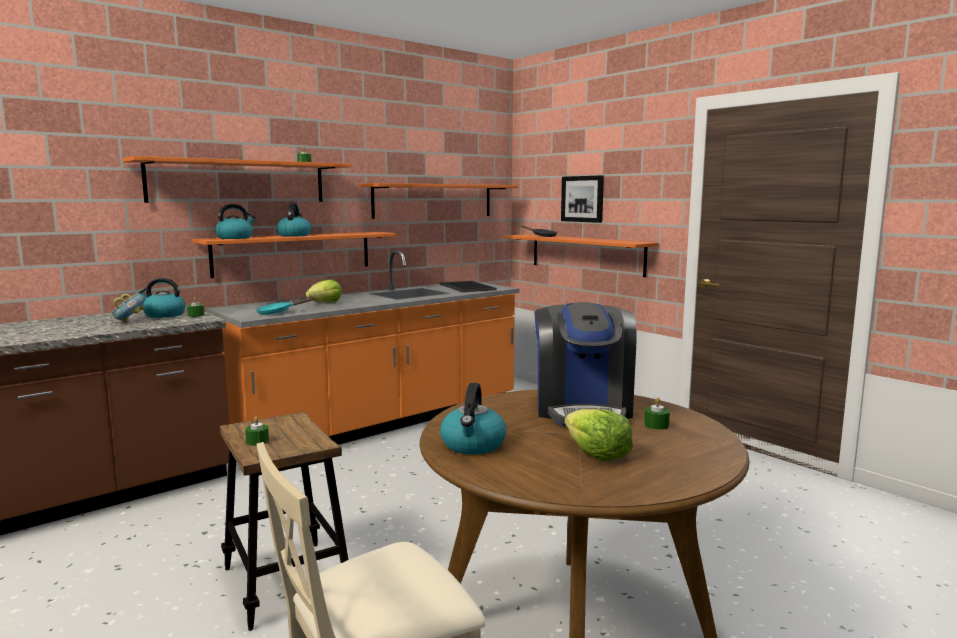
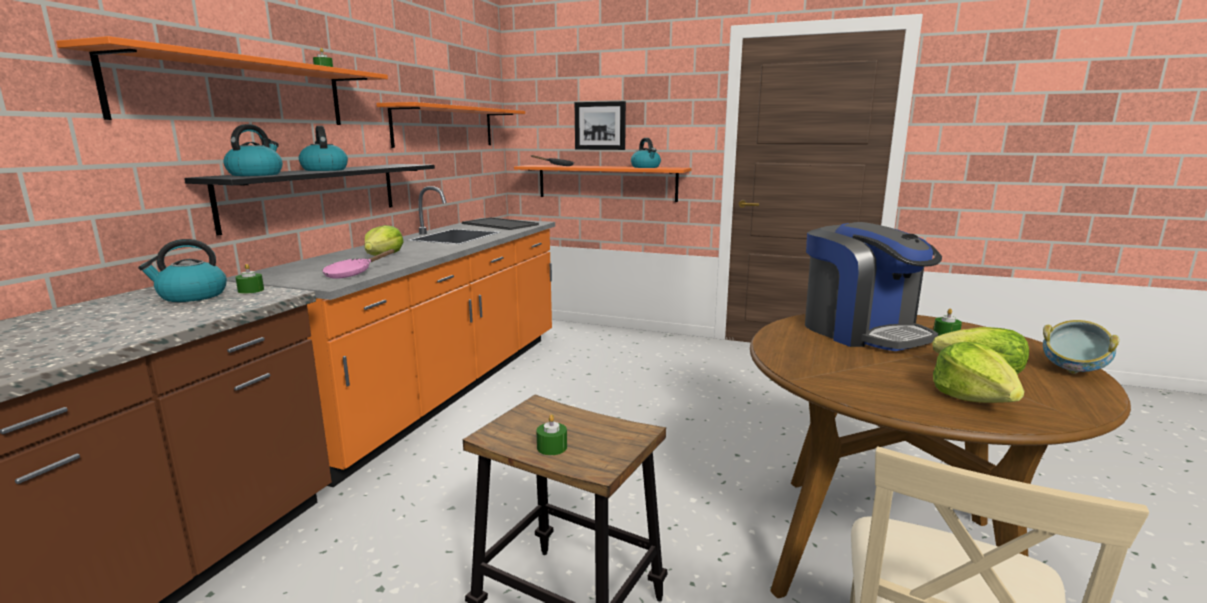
camera: 30 degrees left, 5 degrees up
bowl [111,292,145,323] -> bowl moved to [1043,320,1119,374]
orange shelf [192,232,397,278] -> black shelf [184,164,435,236]
turquoise frying pan [256,298,314,315] -> pink frying pan [322,249,395,279]
kettle [440,383,506,455] -> kettle moved to [631,138,661,168]
none -> lettuce [933,342,1025,403]

